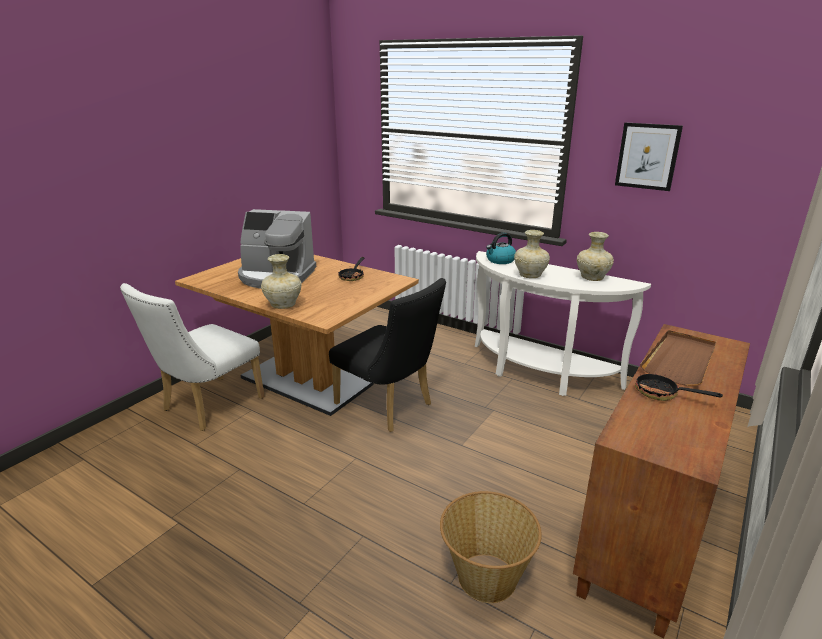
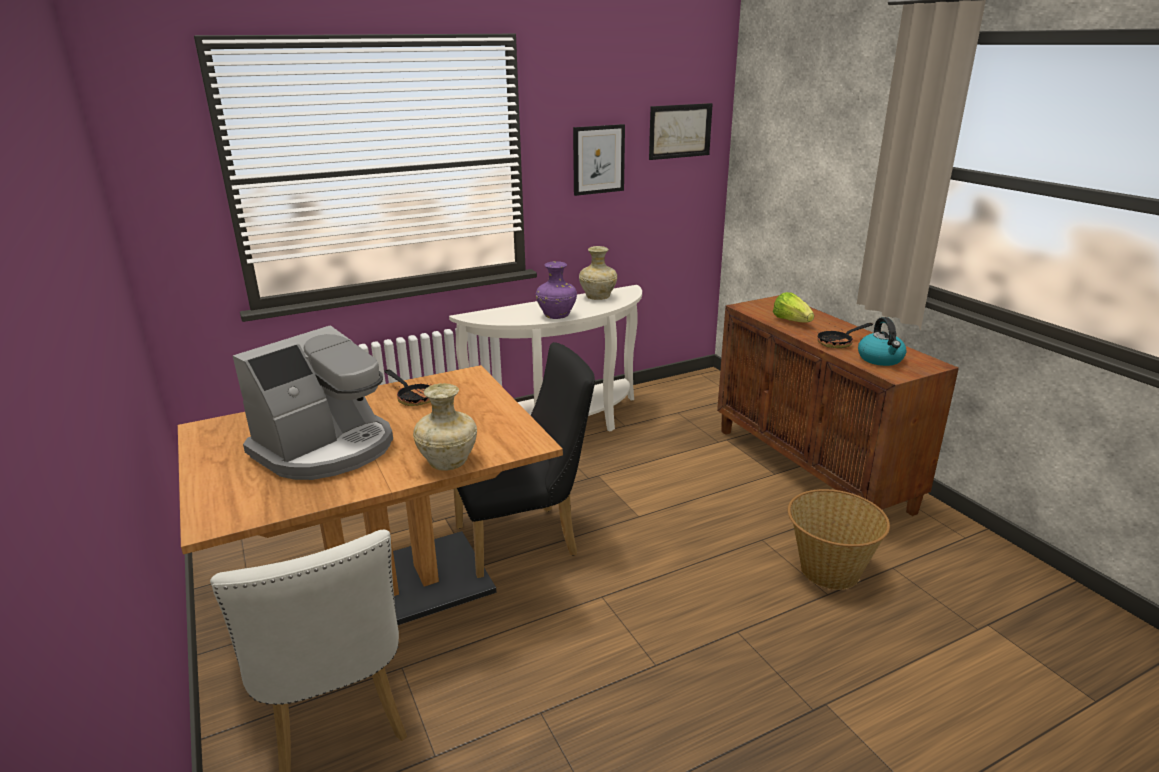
camera: 60 degrees left, 0 degrees up
kettle [486,233,516,264] -> kettle moved to [858,317,906,366]
beige vase [514,230,550,278] -> purple vase [536,261,577,319]
brown tray [640,330,716,386] -> lettuce [773,292,814,322]
none -> picture [649,103,713,160]

